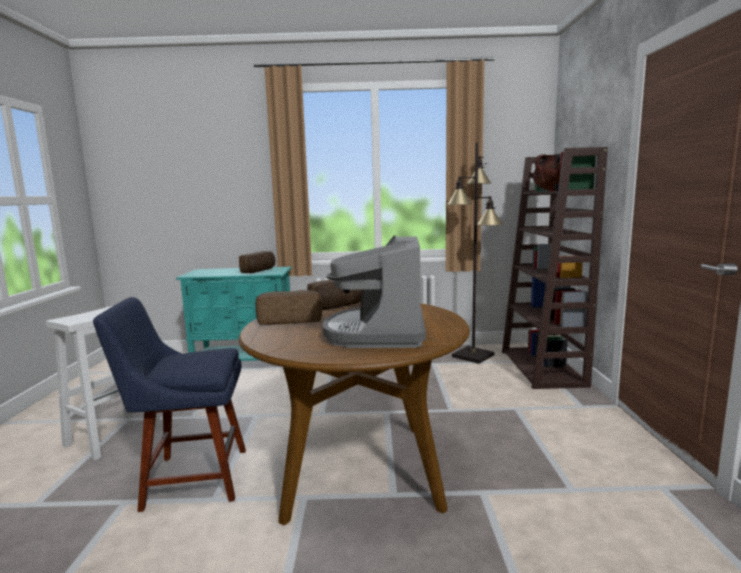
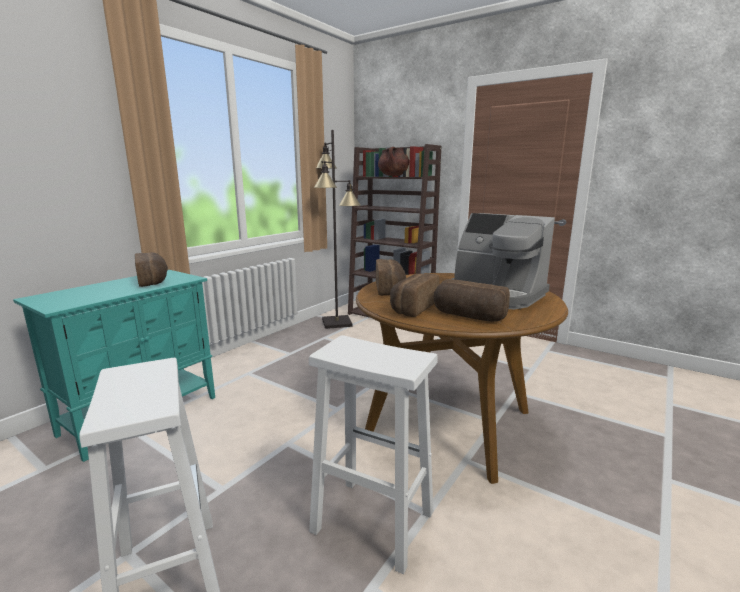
camera: 55 degrees left, 5 degrees up
blue chair [93,297,246,512] -> white stool [309,335,438,574]
none -> bread [434,279,510,322]

